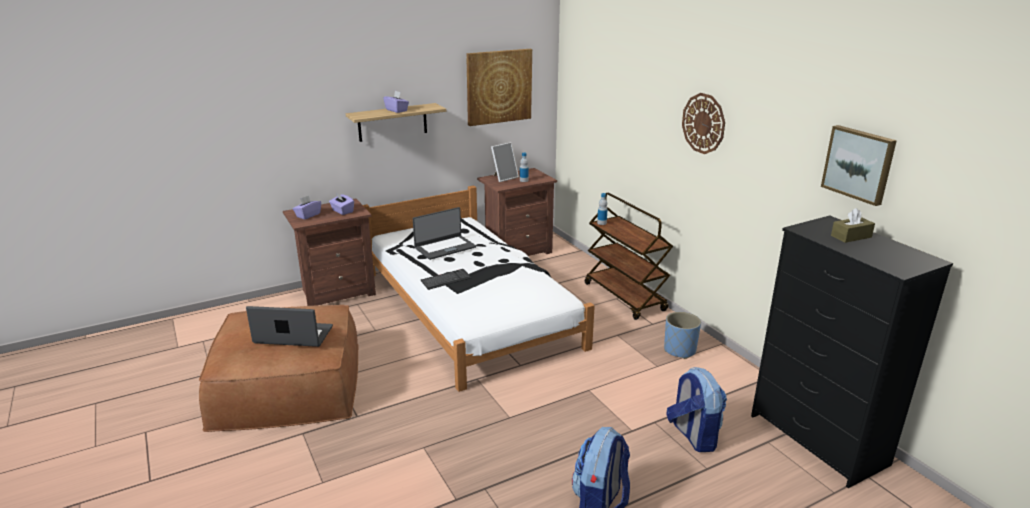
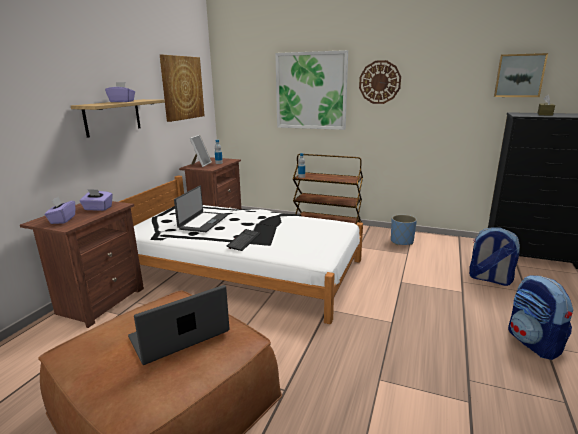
camera: 40 degrees left, 5 degrees down
none -> picture [275,50,348,130]

